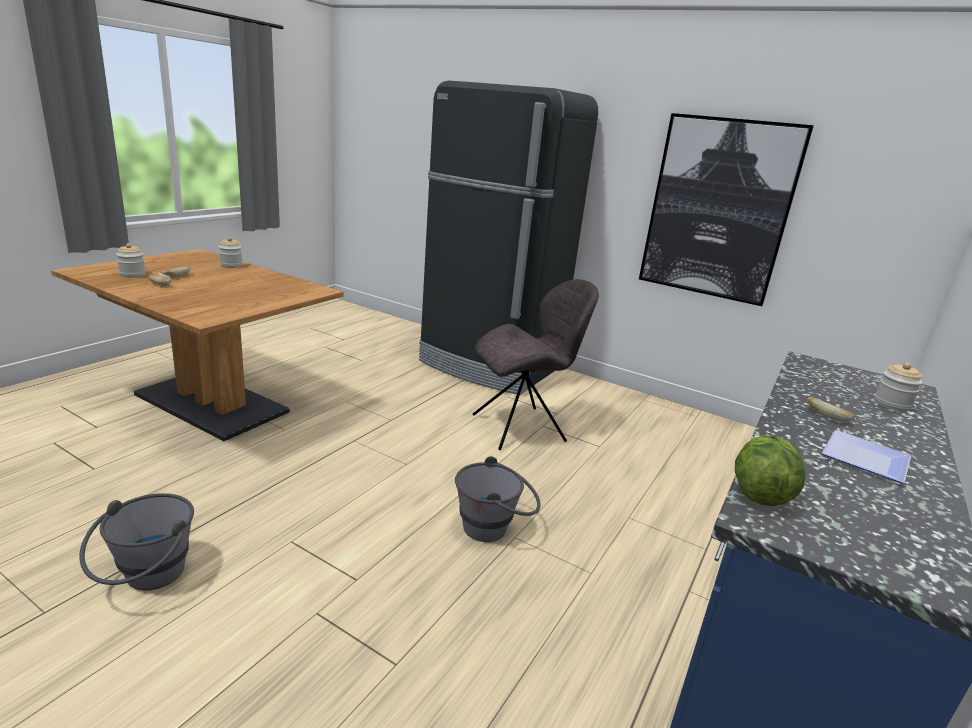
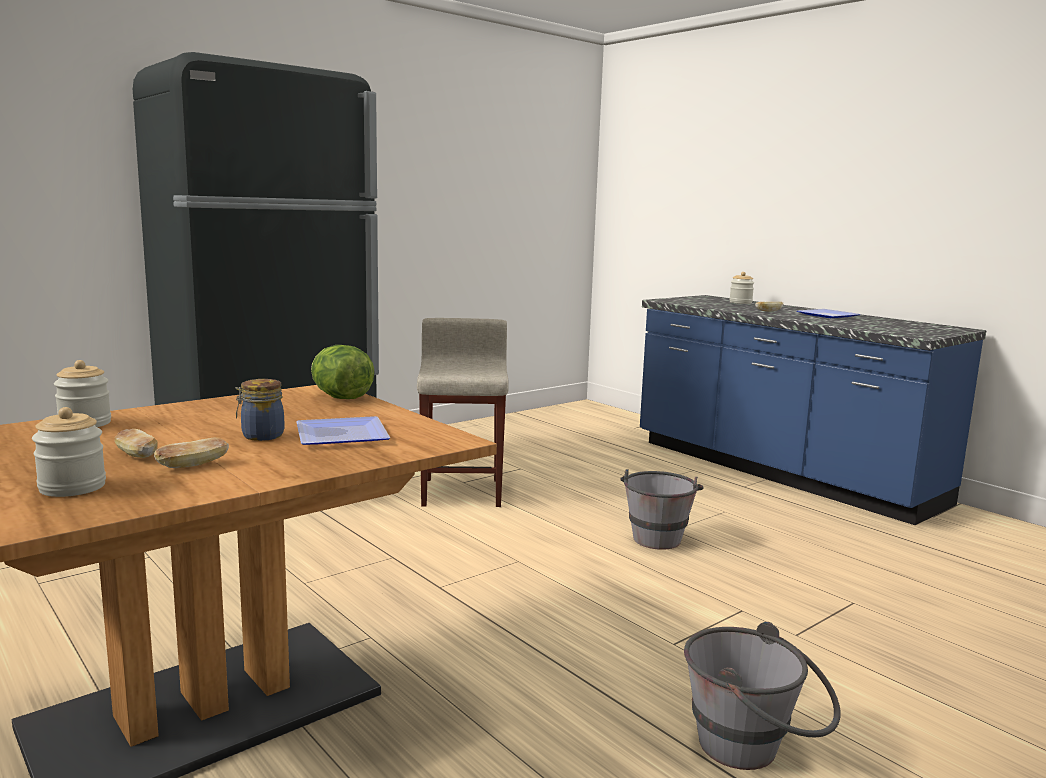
camera: 70 degrees left, 10 degrees down
grey chair [473,279,599,450] -> beige stool [417,318,509,507]
picture [639,113,814,306] -> none
lettuce [735,435,806,506] -> lettuce moved to [311,345,375,399]
none -> jar [236,379,285,441]
none -> plate [296,416,390,445]

